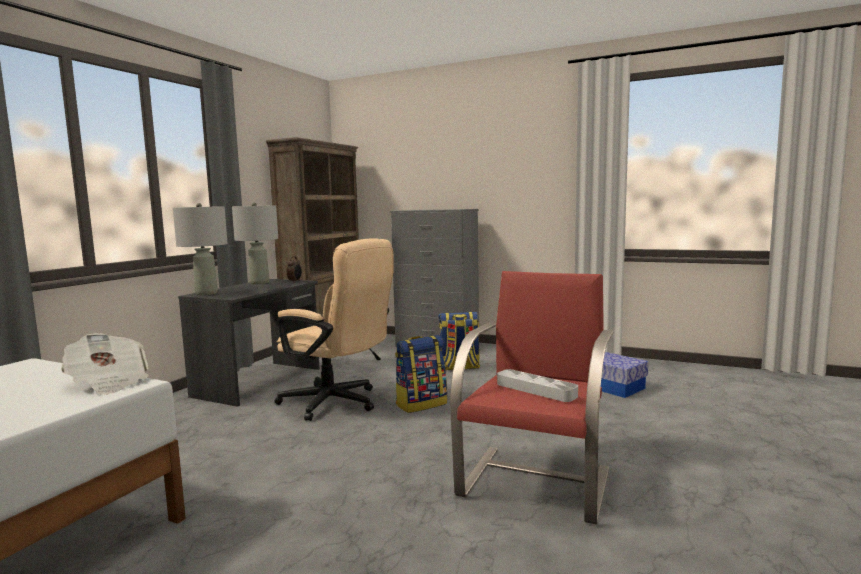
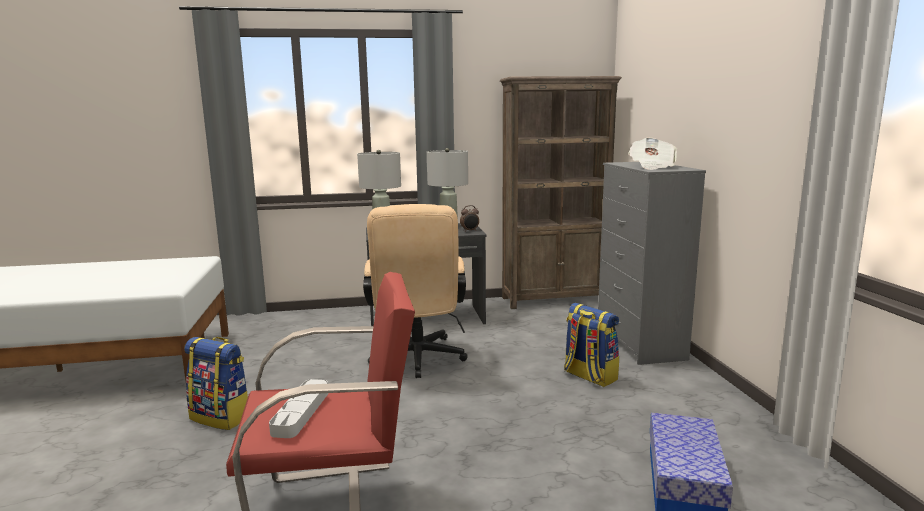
camera: 55 degrees right, 5 degrees up
newspaper [61,333,149,395] -> newspaper moved to [628,138,677,170]
backpack [395,335,447,413] -> backpack moved to [184,337,248,430]

